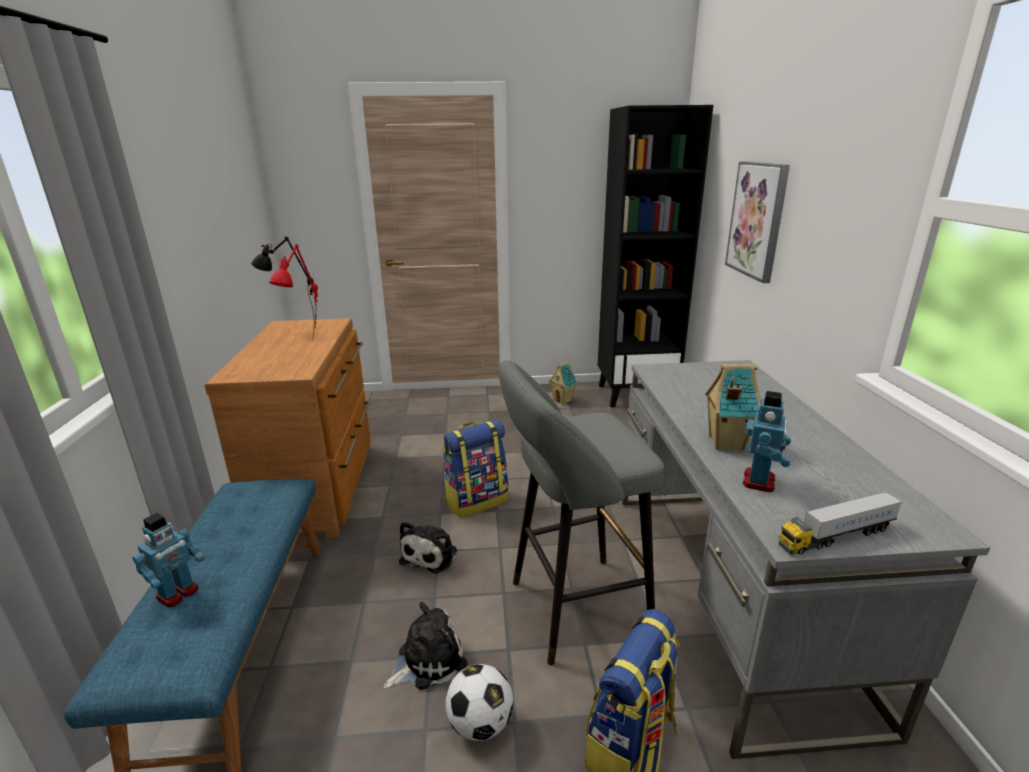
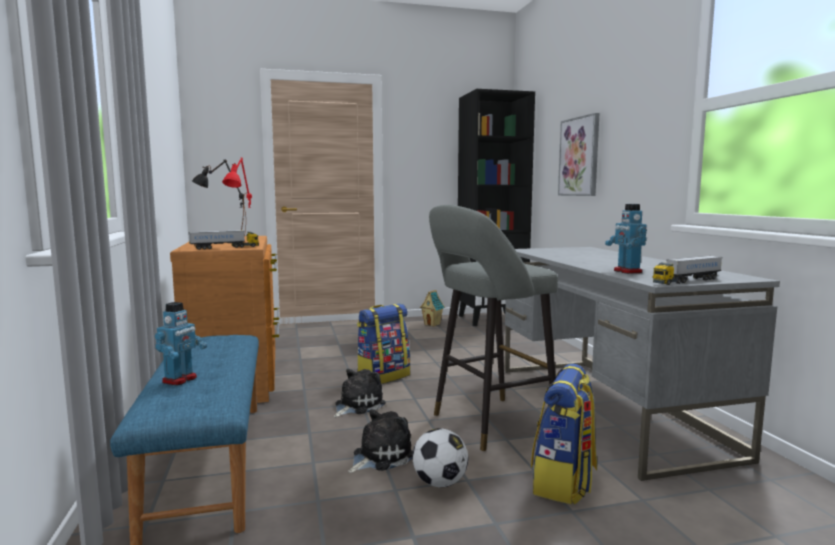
camera: 10 degrees left, 15 degrees down
plush toy [399,521,457,574] -> plush toy turned 150 degrees counterclockwise [334,369,386,417]
toy house [705,364,761,451] -> none
toy robot [743,391,791,492] -> toy robot turned 150 degrees clockwise [605,204,647,274]
none -> toy truck [189,230,259,250]

